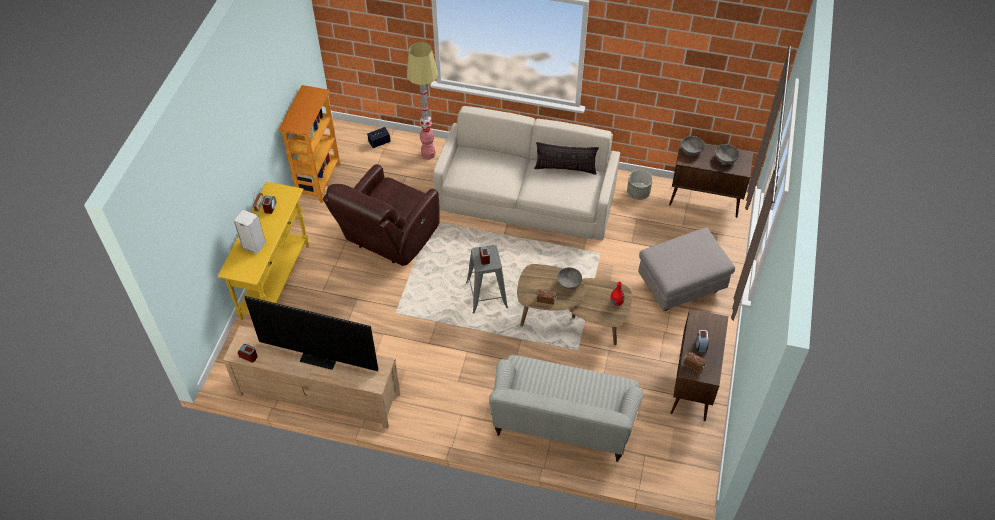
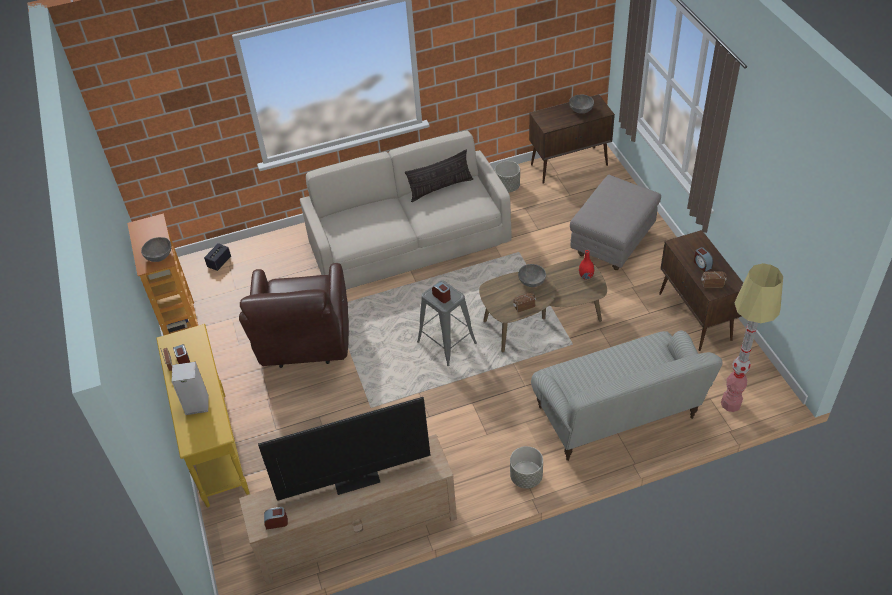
camera: 30 degrees left, 5 degrees down
floor lamp [407,42,438,160] -> floor lamp moved to [721,263,783,412]
grey bowl [681,136,705,156] -> grey bowl moved to [141,237,171,262]
none -> grey planter [510,446,543,489]

